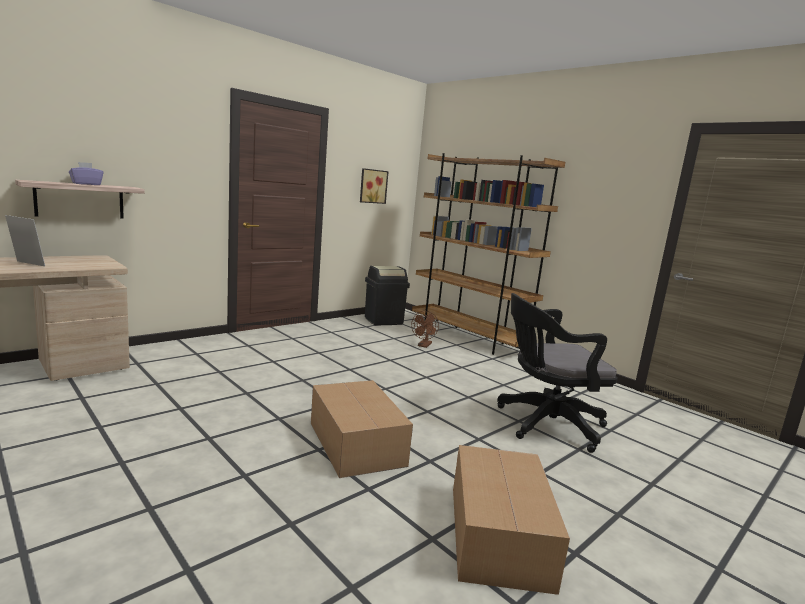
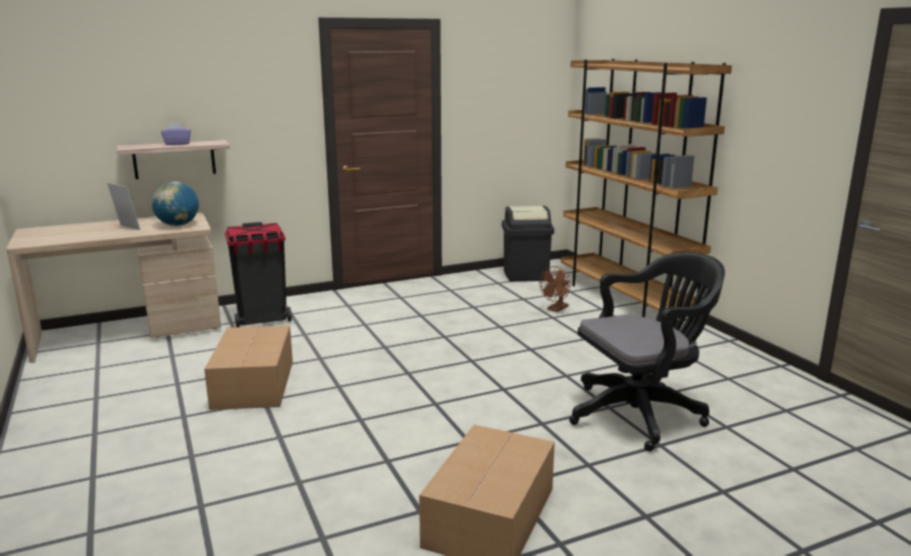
camera: 20 degrees right, 5 degrees up
cardboard box [311,380,413,478] -> cardboard box moved to [204,325,293,410]
picture [360,168,389,204] -> none
black office chair [497,293,618,453] -> black office chair turned 150 degrees clockwise [569,252,725,451]
none -> globe [152,182,199,226]
none -> black trash can [225,222,292,327]

